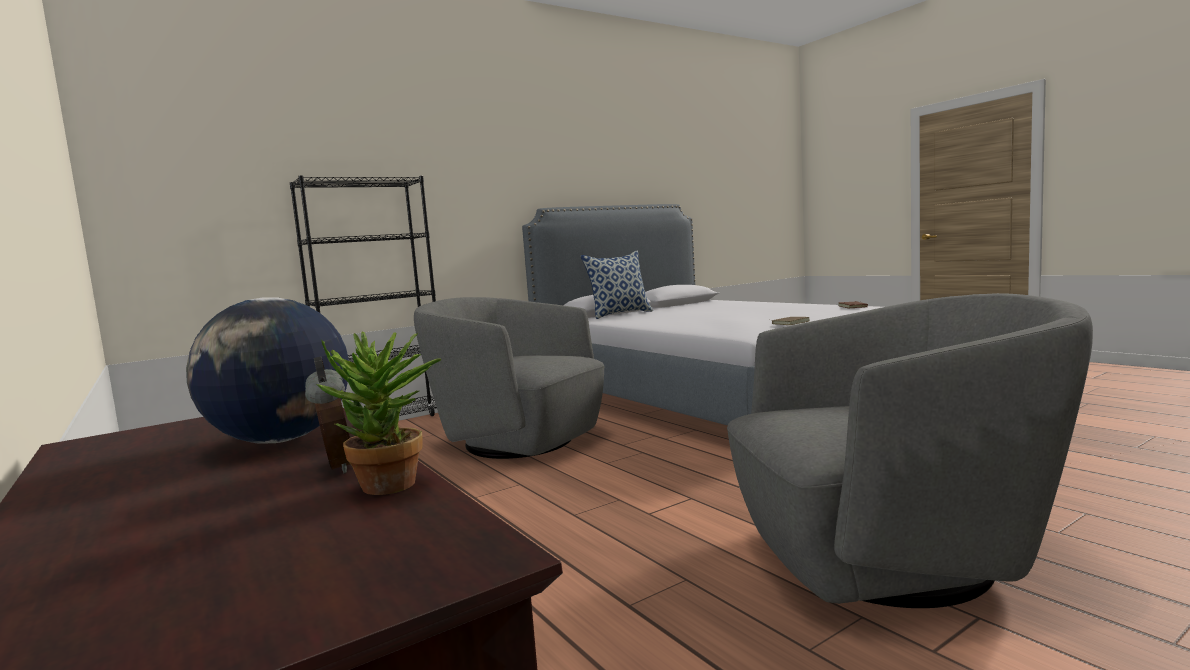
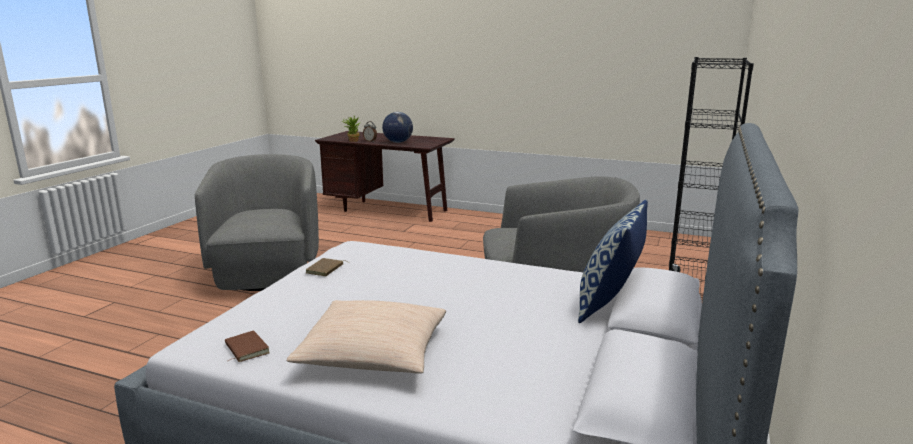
camera: 145 degrees right, 10 degrees up
grey armchair [727,293,1093,608] -> grey armchair turned 120 degrees clockwise [195,154,319,291]
none -> beige pillow [286,300,446,374]

